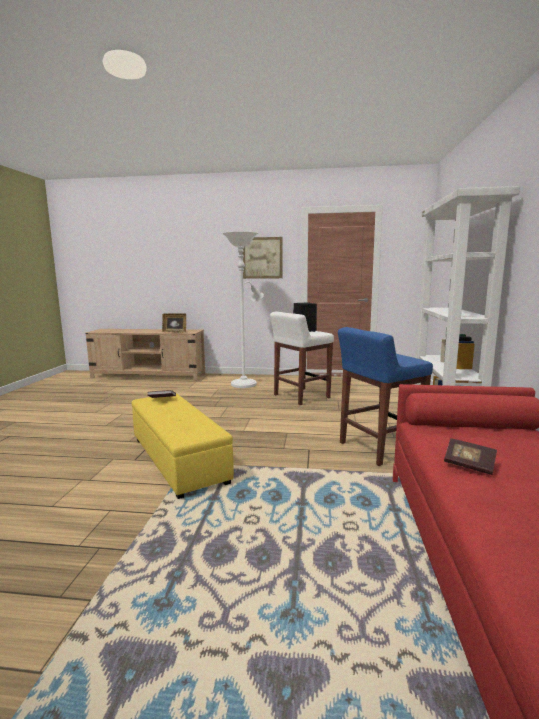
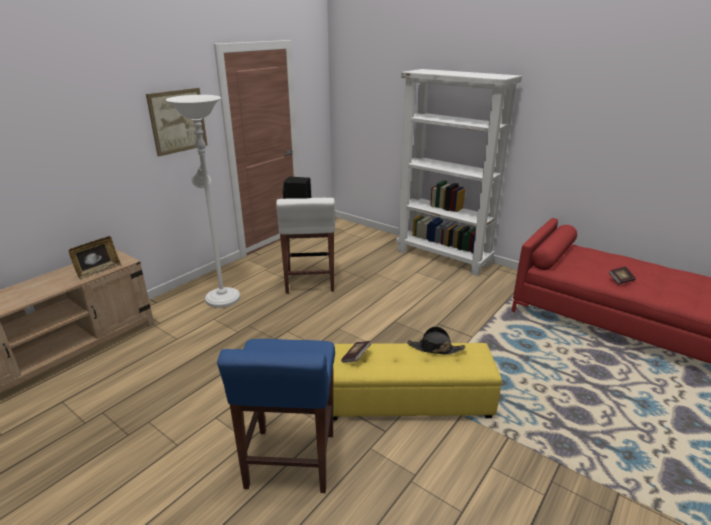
camera: 60 degrees left, 15 degrees up
blue stool [338,327,433,466] -> blue stool moved to [217,339,335,493]
none -> black hat [407,326,465,355]

